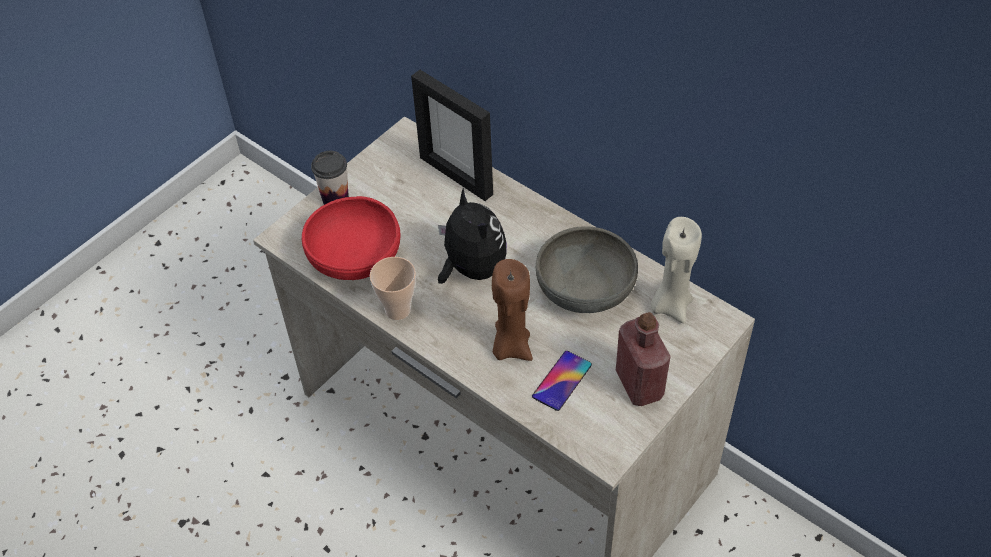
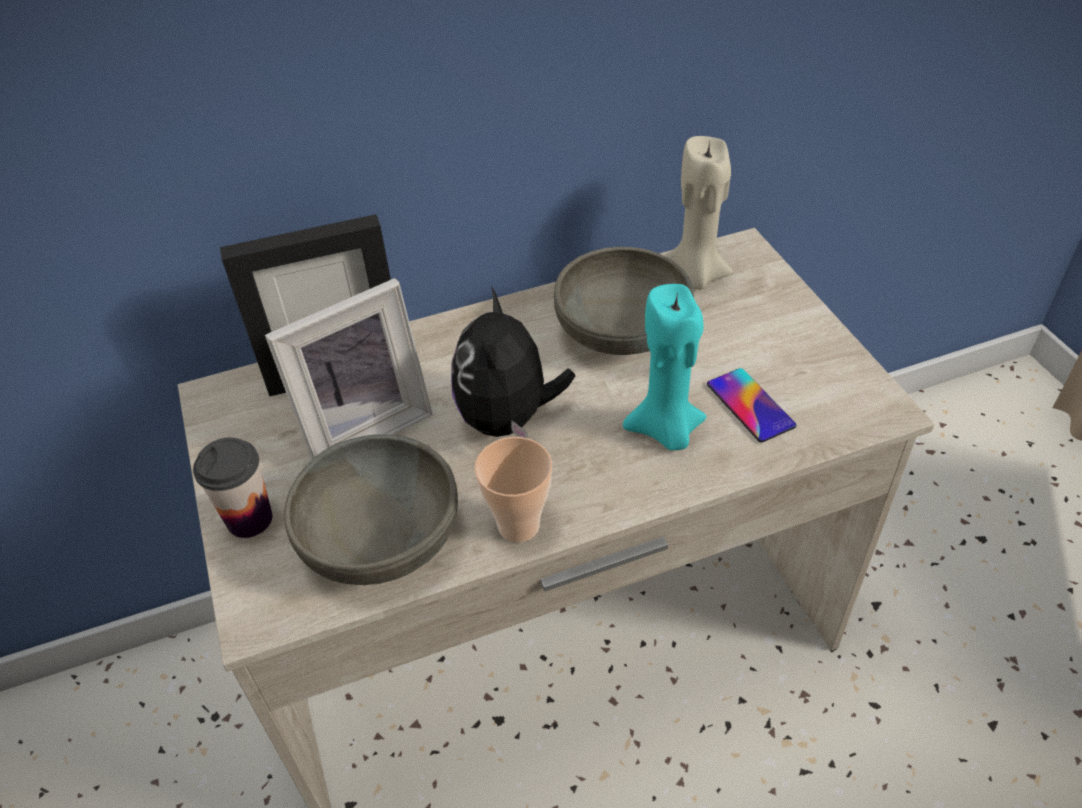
camera: 60 degrees left, 5 degrees down
red bowl [302,196,400,280] -> grey bowl [284,435,458,585]
plush toy [438,188,507,284] -> plush toy turned 90 degrees counterclockwise [451,286,575,438]
brown candle [492,259,533,361] -> turquoise candle [623,284,707,450]
red bottle [616,312,671,406] -> none
none -> picture frame [265,278,432,460]

